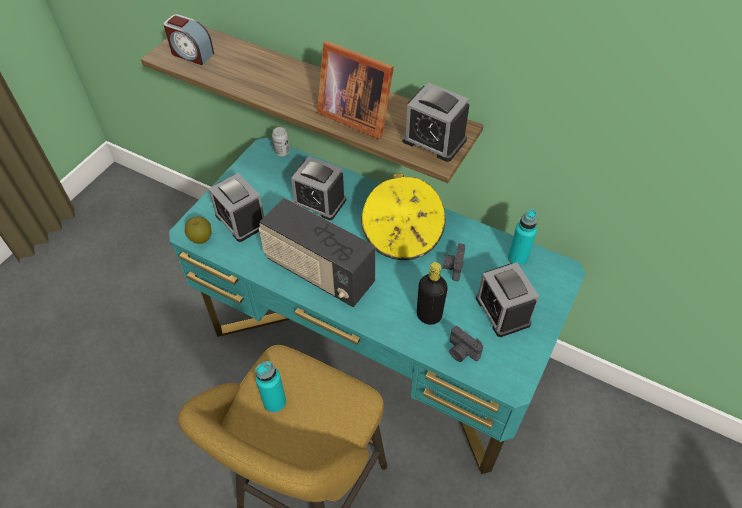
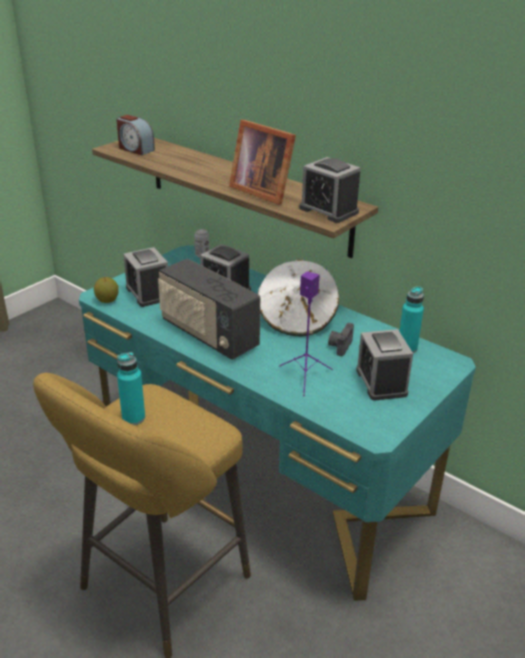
camera: 10 degrees right, 20 degrees down
yellow hat [361,173,445,260] -> white hat [258,260,339,336]
black bottle [417,262,448,325] -> purple speaker [279,271,333,396]
camera [449,326,483,362] -> none

